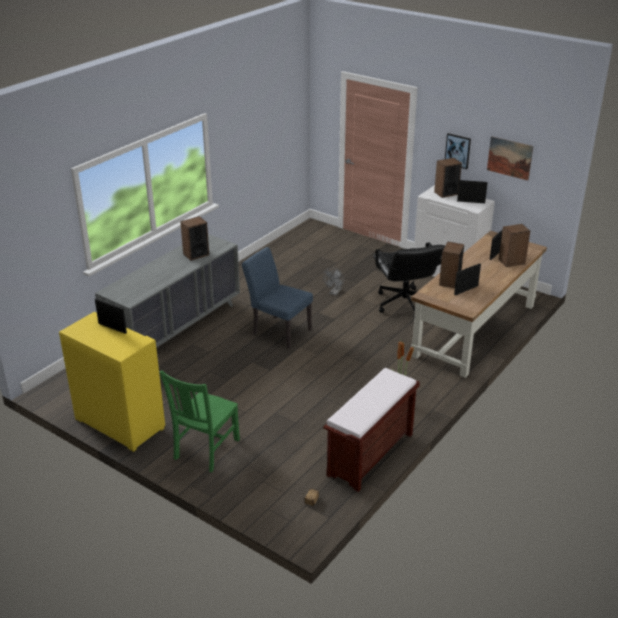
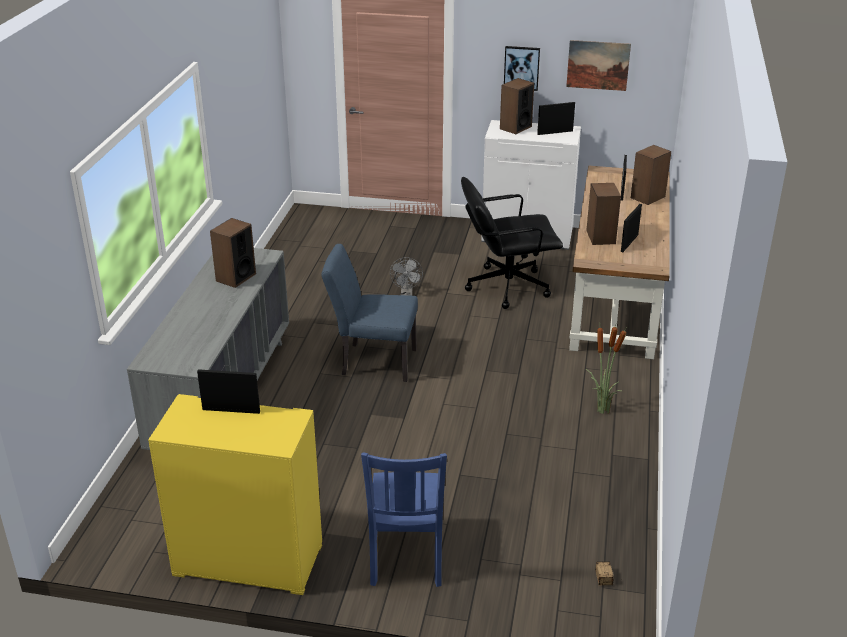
camera: 25 degrees left, 0 degrees up
green chair [159,371,240,472] -> blue chair [361,452,447,587]
brown bench [323,368,420,492] -> none
black office chair [373,242,445,318] -> black office chair turned 120 degrees clockwise [461,177,563,309]

